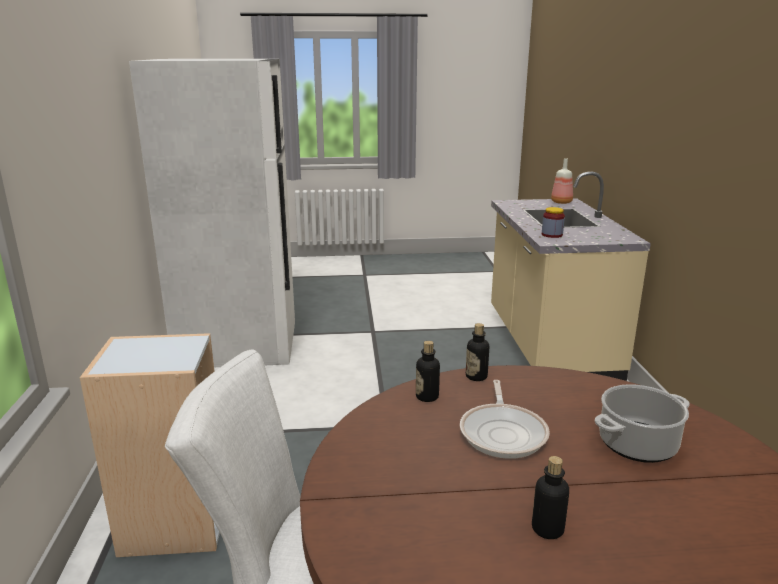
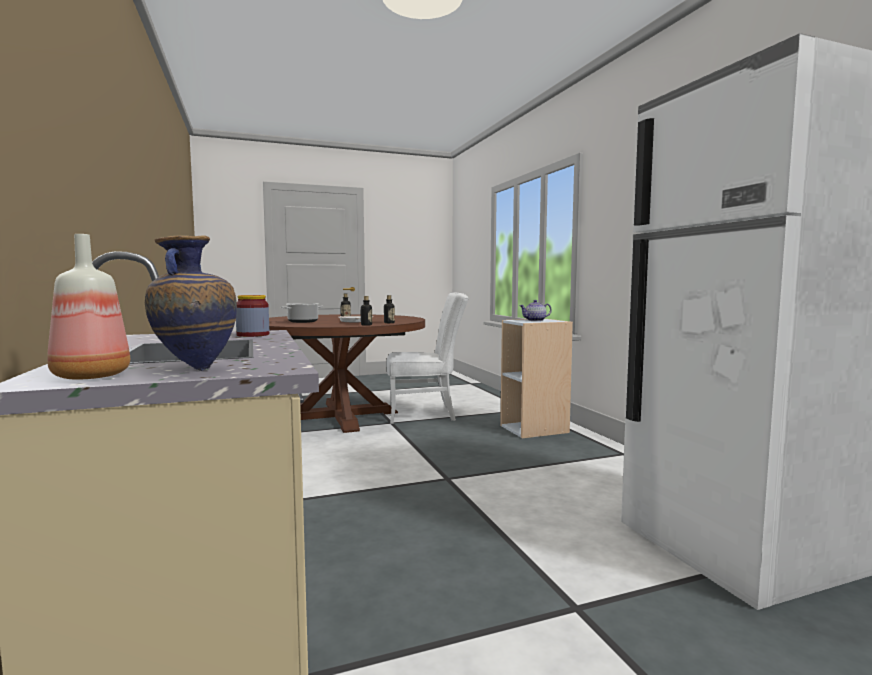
camera: 165 degrees right, 15 degrees down
none -> vase [145,235,237,371]
none -> teapot [520,300,552,321]

